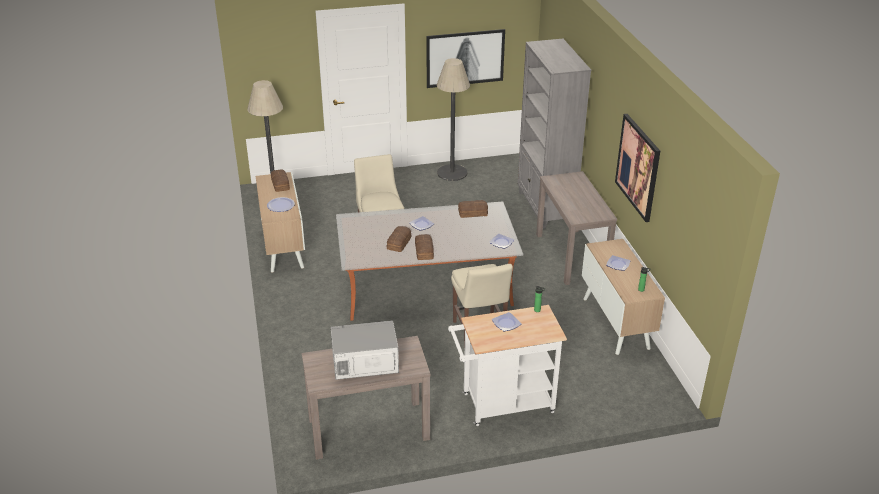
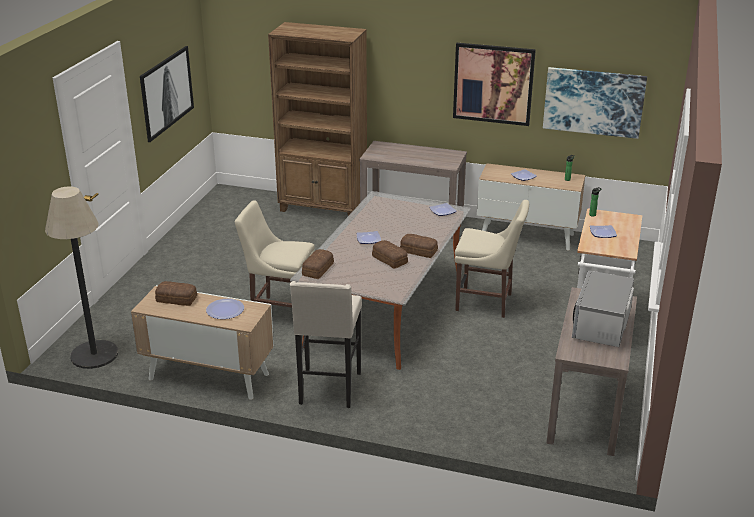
camera: 60 degrees left, 5 degrees down
floor lamp [437,58,470,181] -> none
bread [458,200,488,218] -> bread moved to [302,249,334,279]
grey bookcase [518,39,591,229] -> brown bookcase [268,22,367,216]
none -> beige stool [290,281,362,408]
none -> picture [543,67,647,139]

